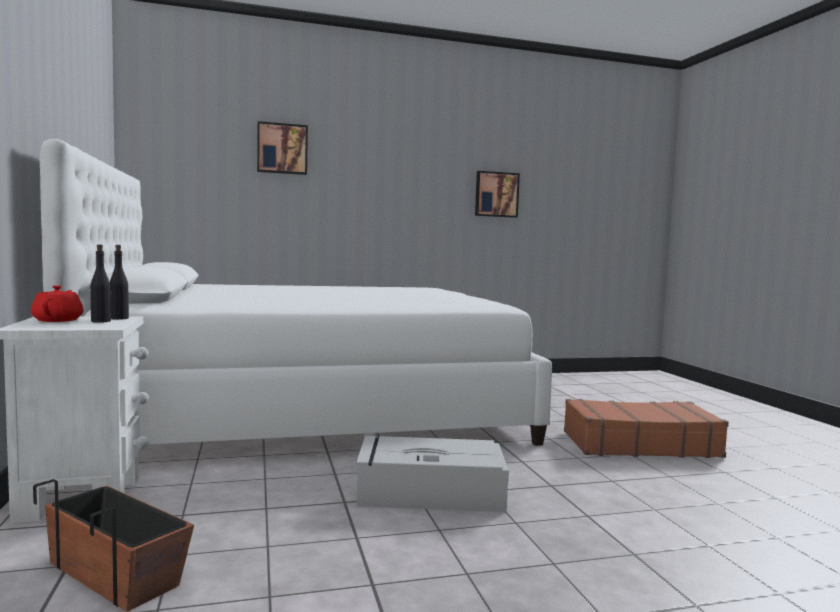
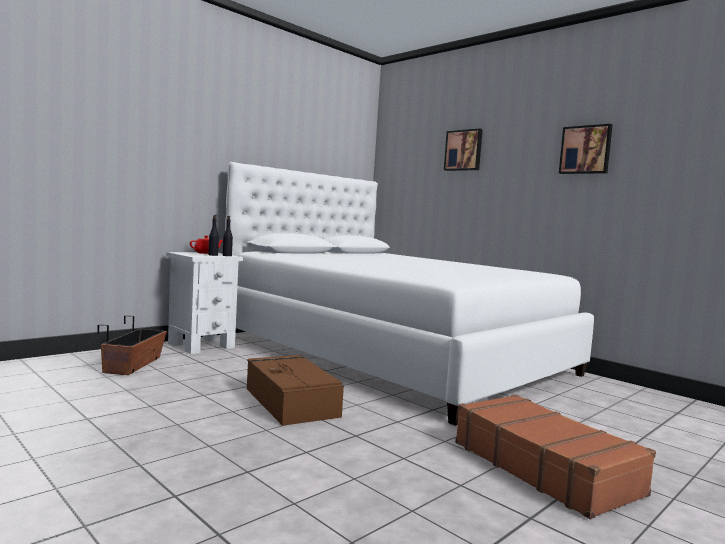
camera: 60 degrees right, 0 degrees up
grey storage box [356,435,509,512] -> brown storage box [247,355,344,426]
picture [475,171,520,218] -> picture moved to [559,124,613,174]

